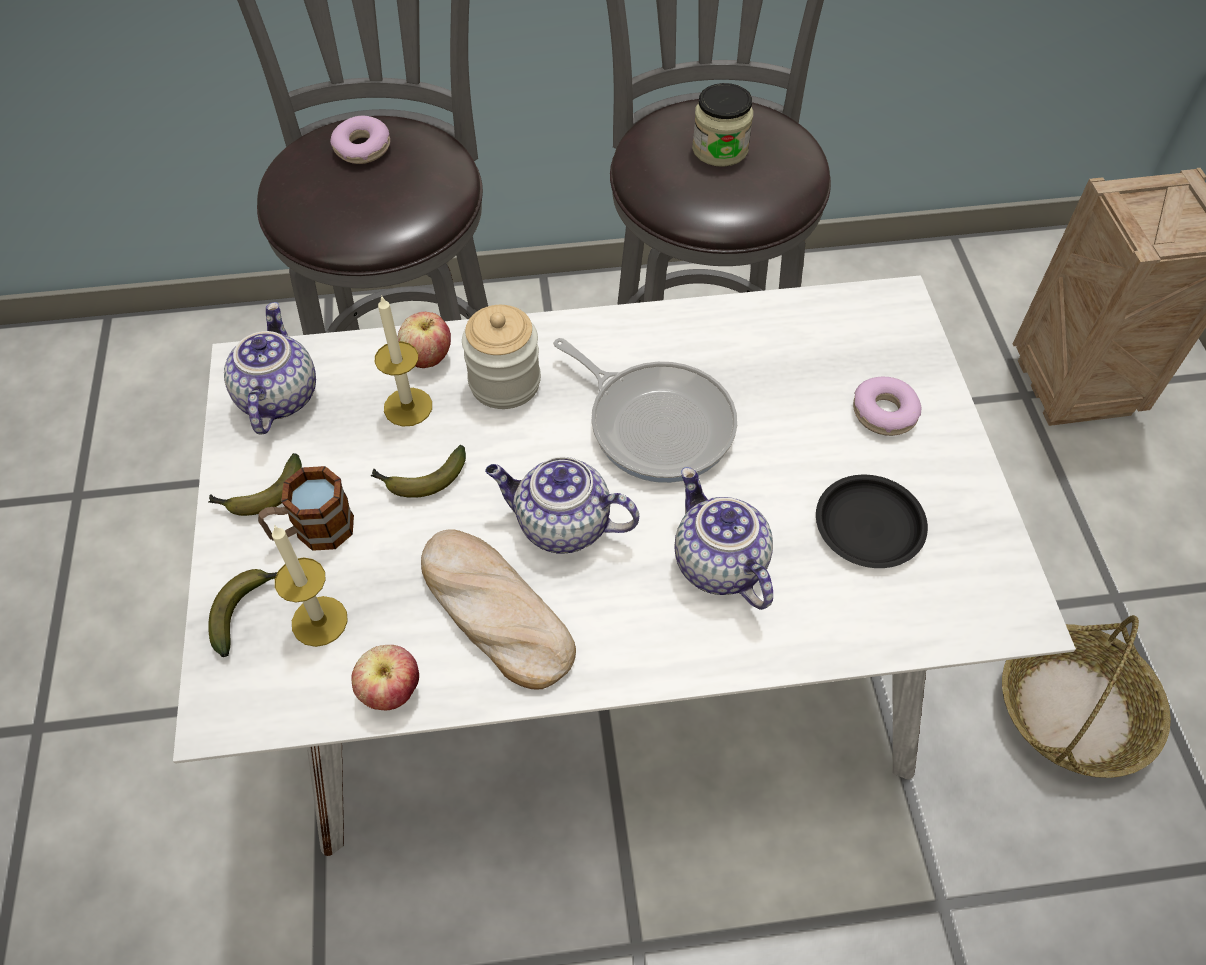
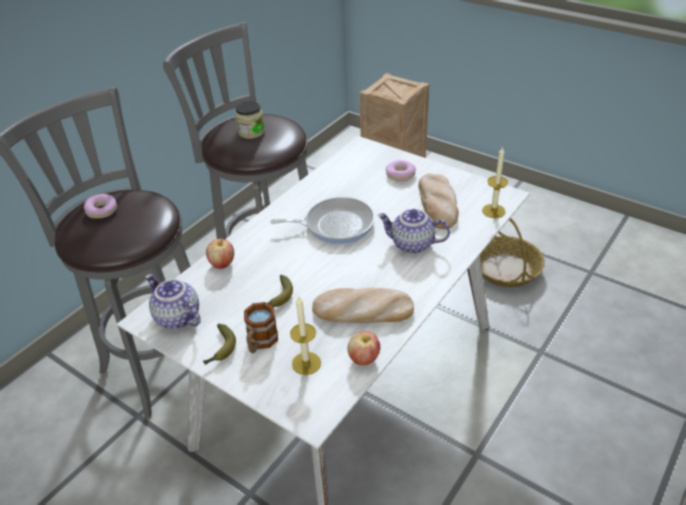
camera: 45 degrees left, 15 degrees down
banana [208,569,277,657] -> none
candle [375,295,432,426] -> candle moved to [482,146,508,218]
jar [462,305,541,409] -> none
teapot [485,457,639,553] -> none
black plate [816,475,928,568] -> bread [419,173,459,229]

